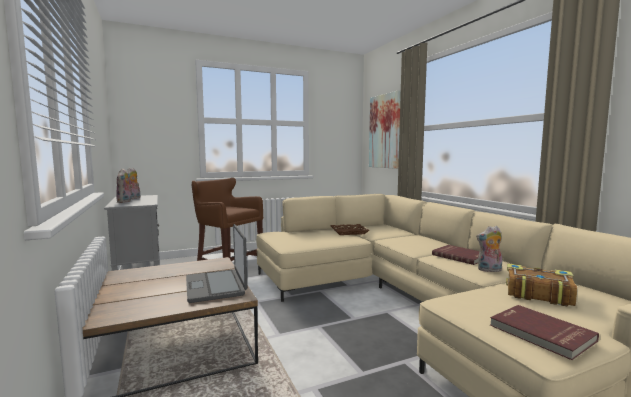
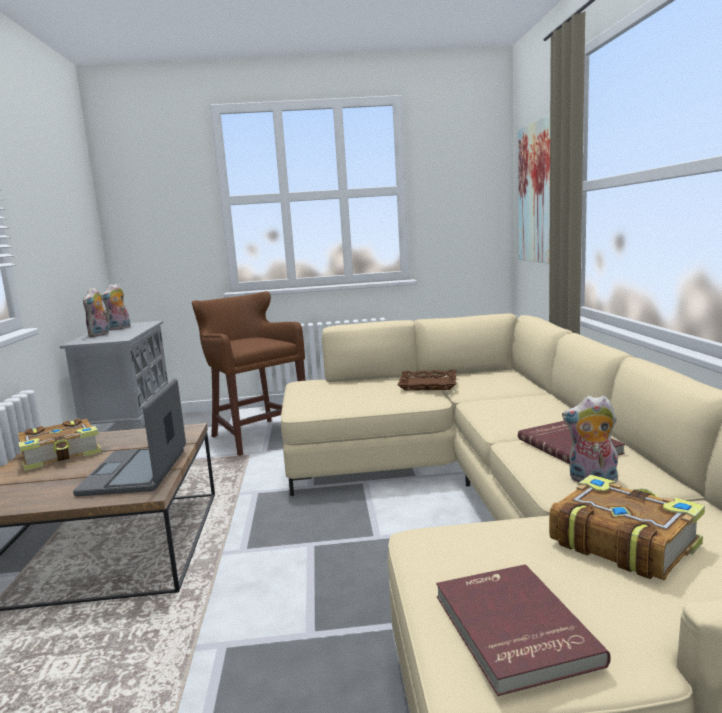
camera: 20 degrees right, 5 degrees up
none -> book [18,418,101,471]

